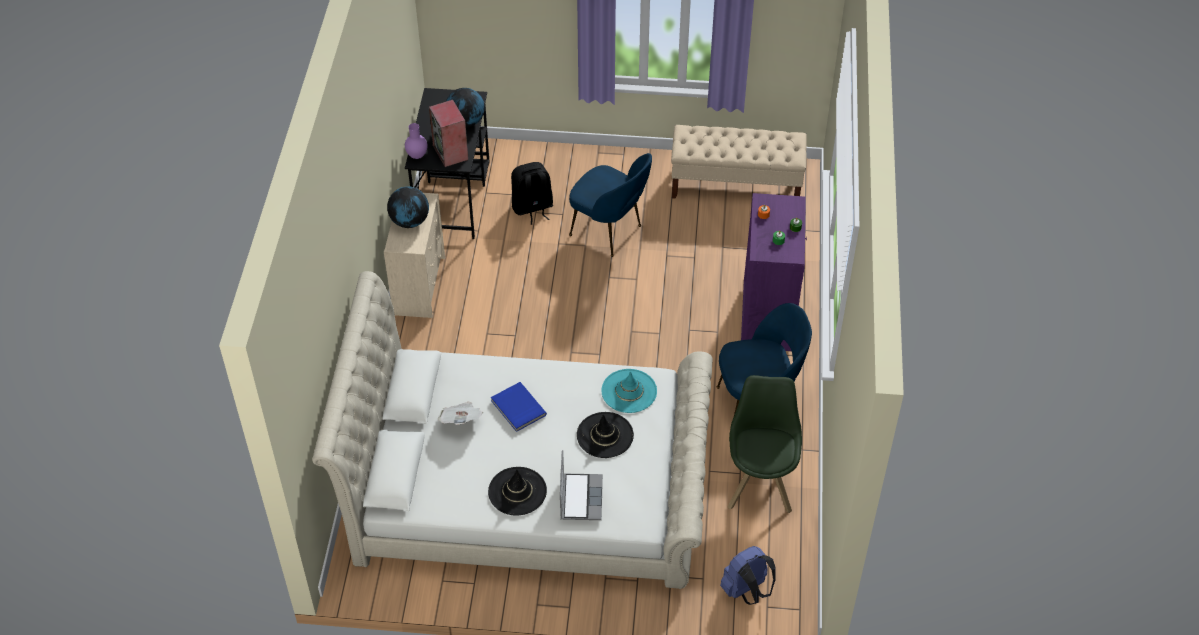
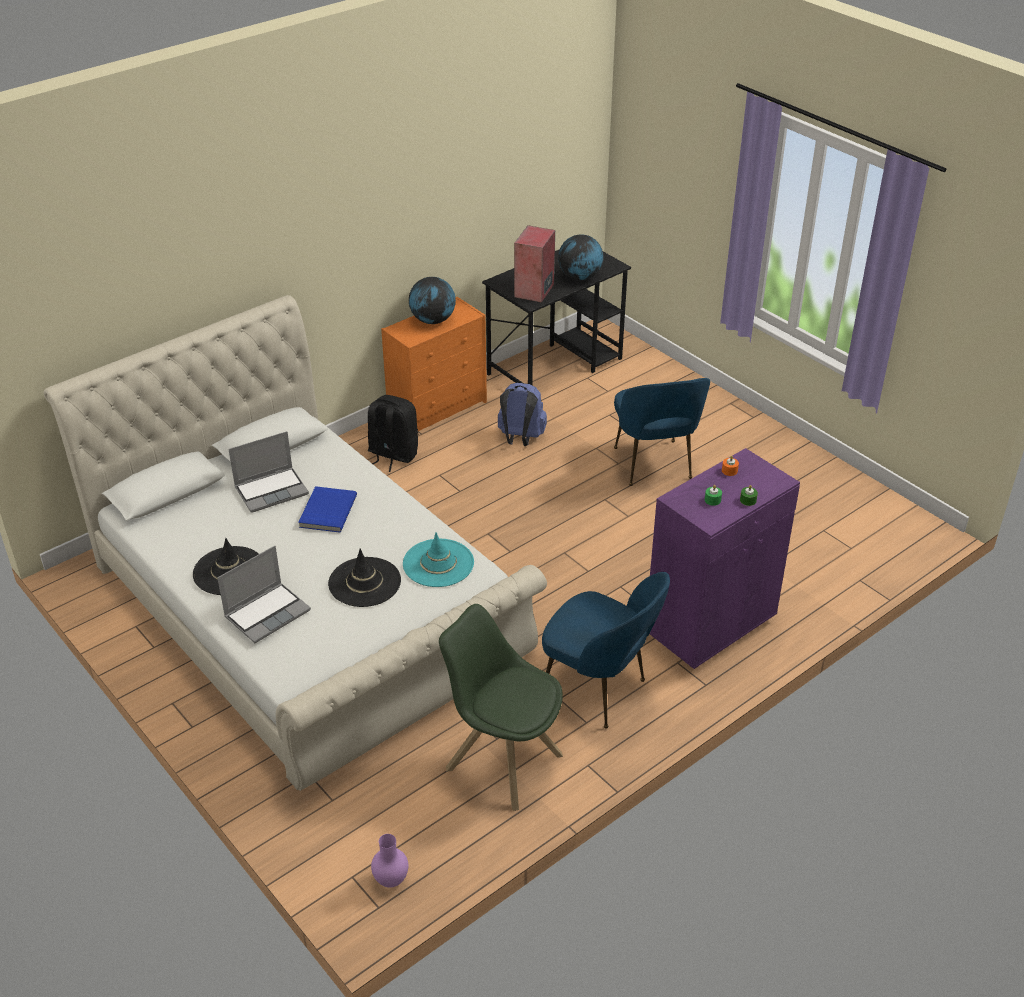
camera: 45 degrees right, 10 degrees down
beige dresser [384,193,445,318] -> orange dresser [381,297,487,431]
purple vase [405,123,427,159] -> purple vase moved to [371,834,408,888]
newspaper [438,402,483,425] -> laptop [229,431,309,513]
black backpack [511,162,553,225] -> black backpack moved to [368,395,418,472]
beige bench [671,125,807,199] -> none
blue backpack [720,546,775,605] -> blue backpack moved to [498,383,547,446]
green chair [727,375,802,513] -> green chair turned 105 degrees counterclockwise [439,604,563,811]

